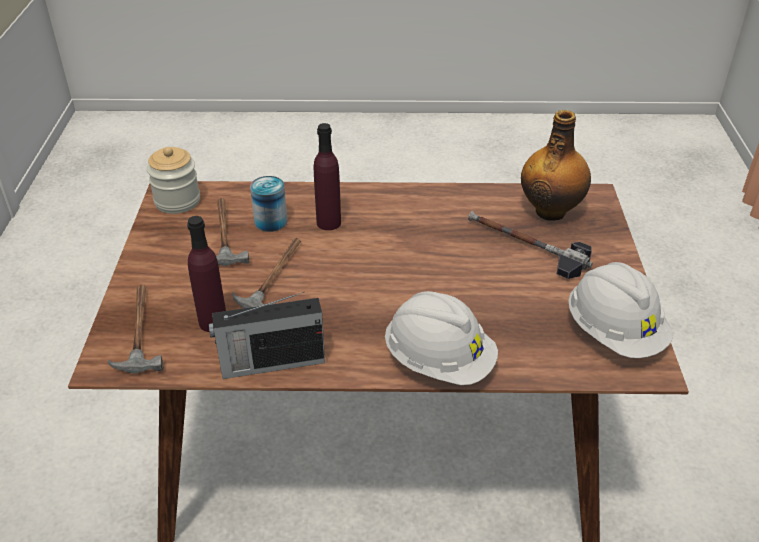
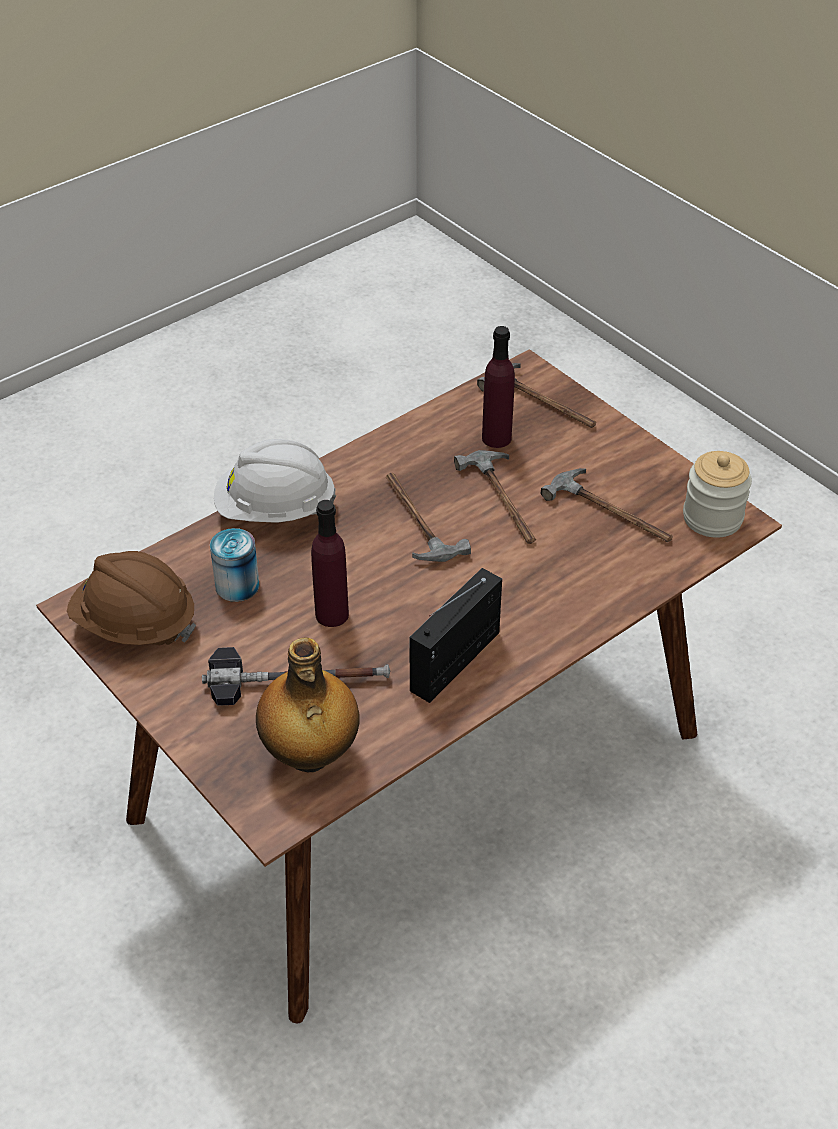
camera: 140 degrees right, 5 degrees up
radio [209,292,325,379] -> radio moved to [409,568,502,703]
can [250,176,288,232] -> can moved to [210,528,259,602]
purple bottle [314,123,341,230] -> purple bottle moved to [311,500,349,627]
white hard hat [568,262,673,358] -> brown hard hat [67,551,196,645]
none -> hammer [386,473,471,562]

